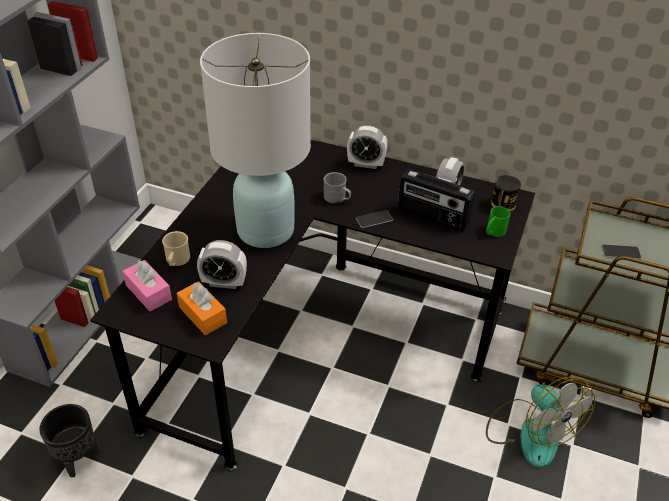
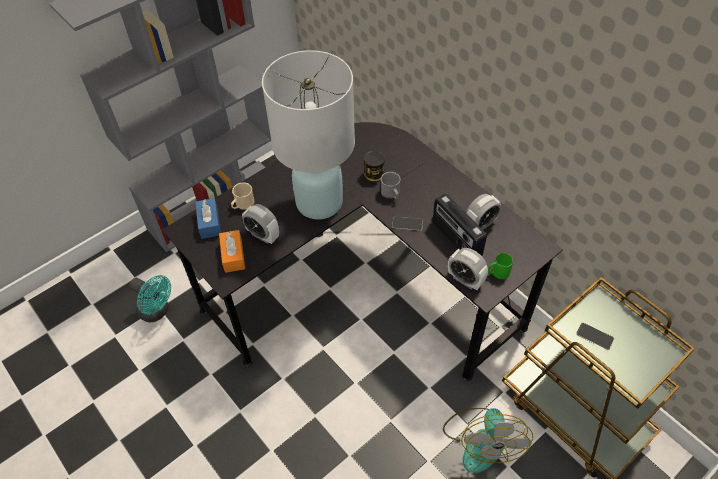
camera: 30 degrees right, 10 degrees up
black planter [39,404,99,477] -> turquoise fan [129,275,171,322]
pink tissue box [122,260,172,311] -> blue tissue box [195,198,221,239]
alarm clock [347,125,388,169] -> alarm clock moved to [448,248,488,290]
can [491,175,521,212] -> can moved to [364,151,385,182]

